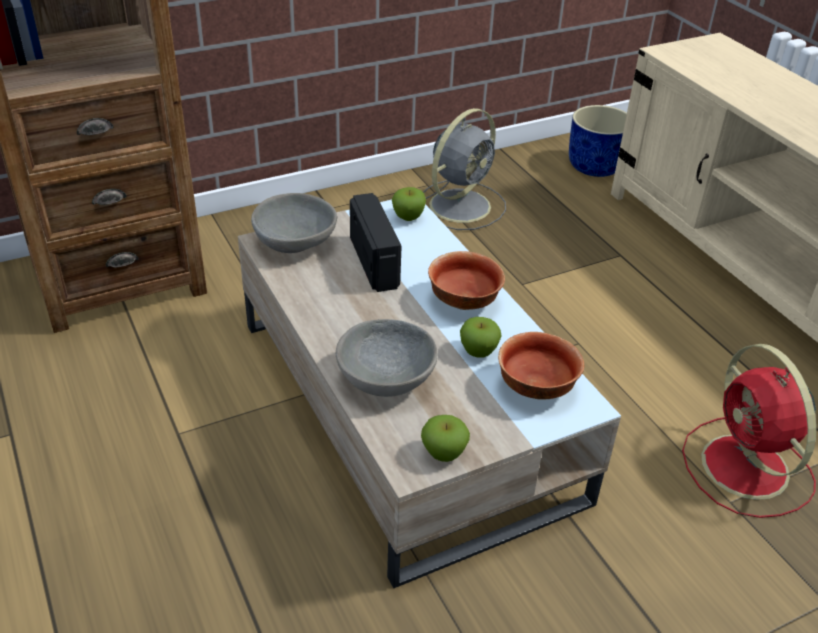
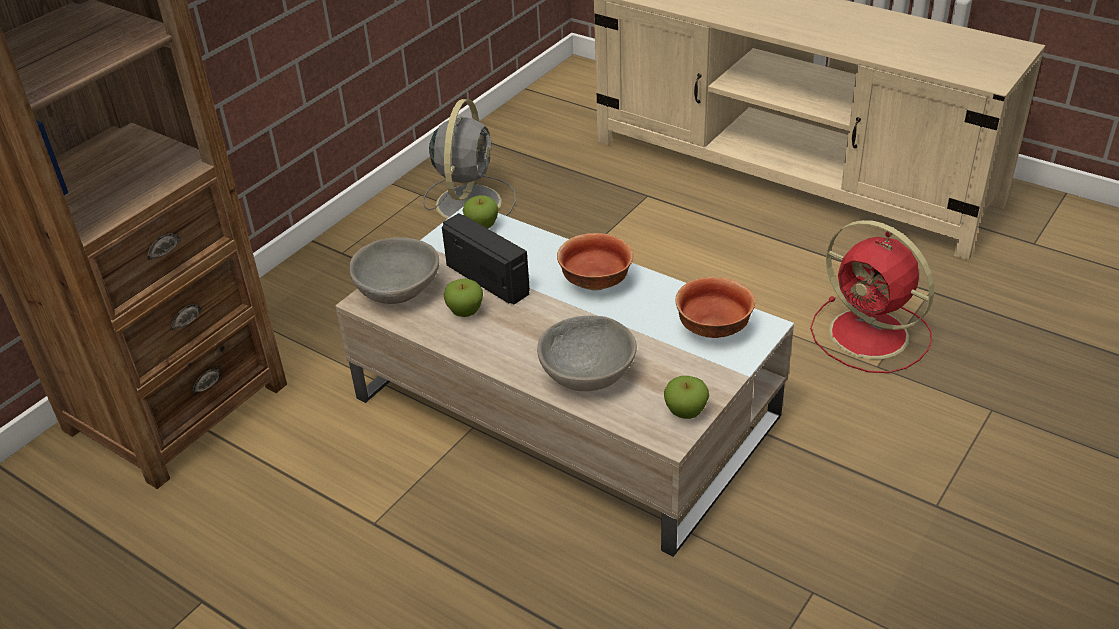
camera: 25 degrees left, 0 degrees up
apple [460,317,502,358] -> apple moved to [444,279,483,317]
blue planter [569,105,627,177] -> none

